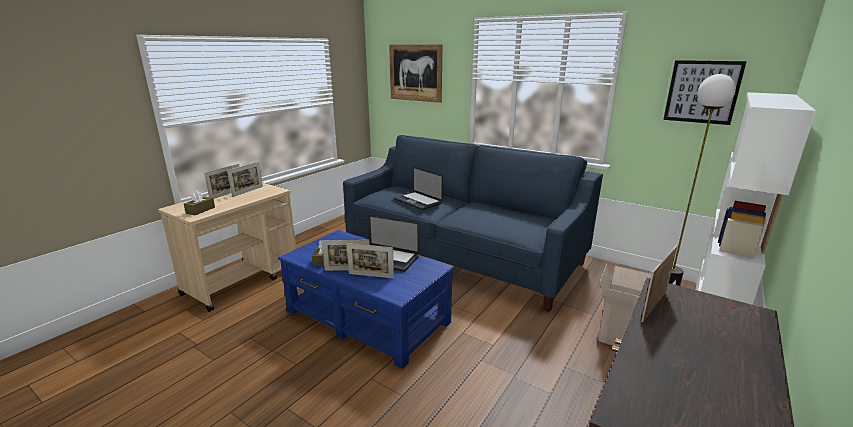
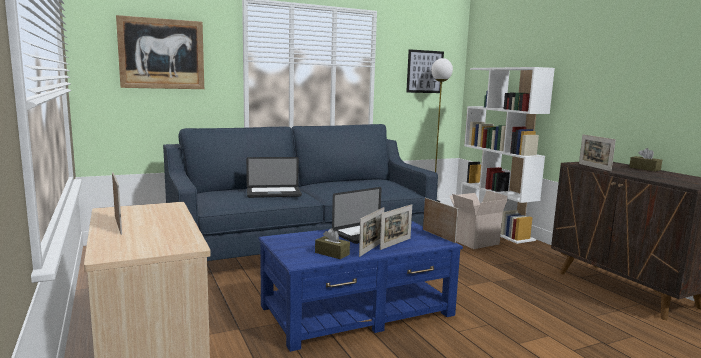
camera: 60 degrees left, 10 degrees down
brown tissue box [184,191,215,215] -> brown tissue box moved to [629,148,662,171]
picture frame [227,162,263,197] -> picture frame moved to [423,198,458,243]

